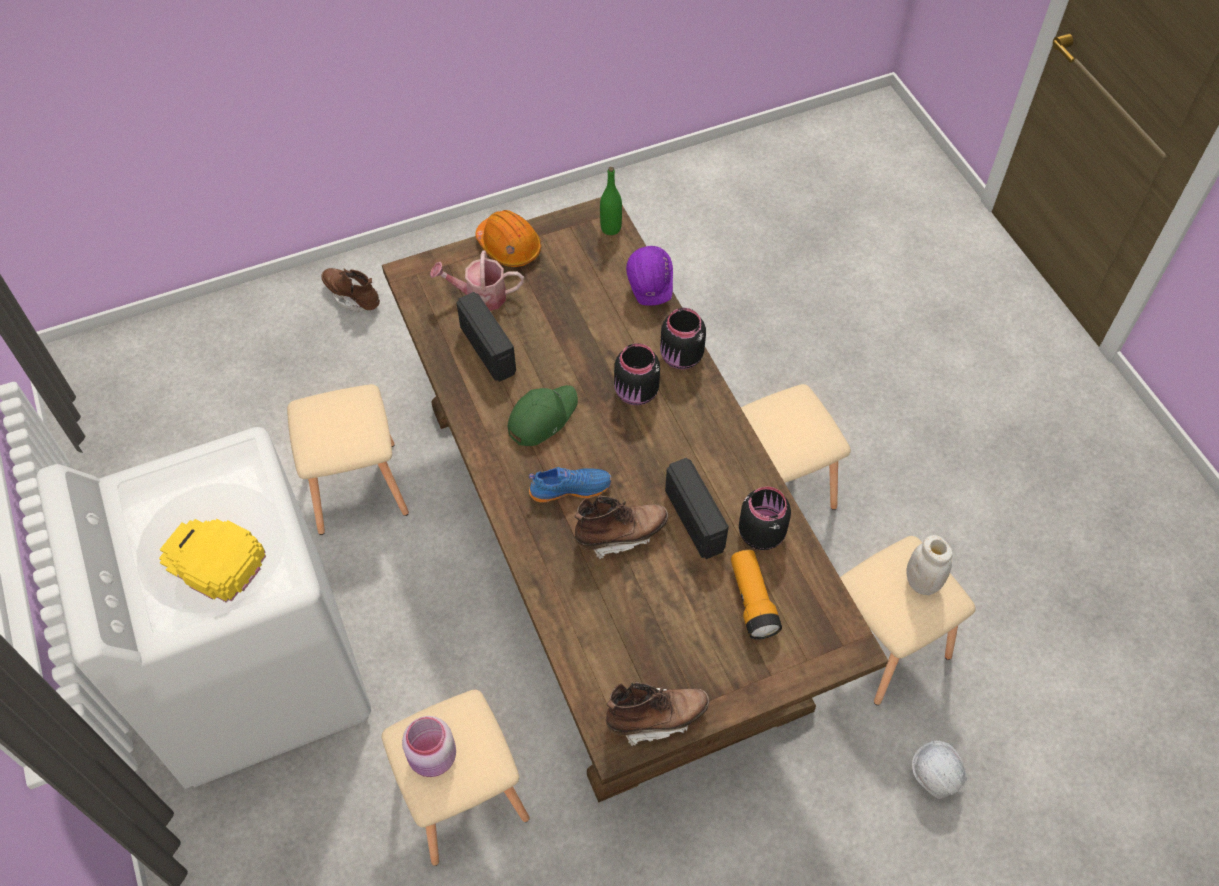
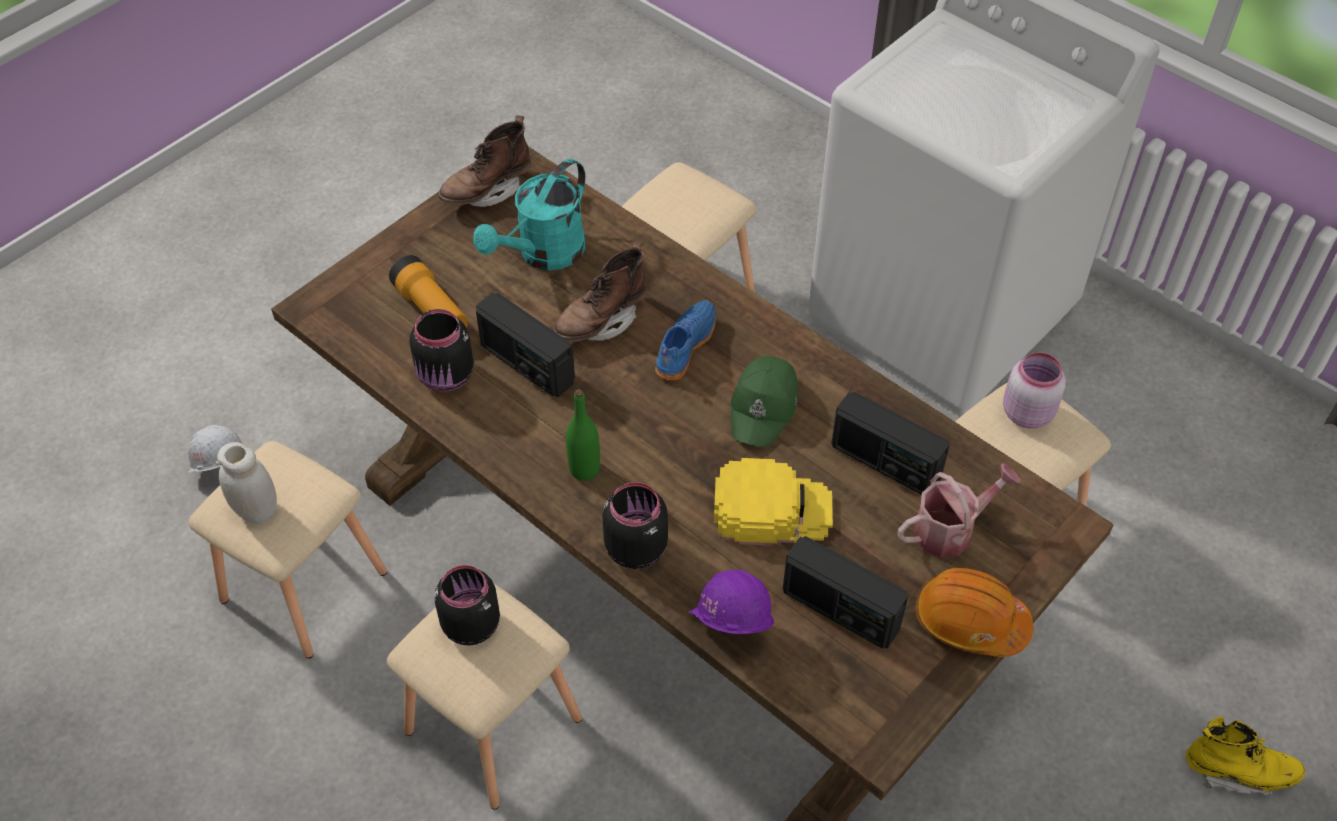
camera: 155 degrees right, 5 degrees down
yellow cap [159,519,266,603] -> yellow cap moved to [714,458,833,546]
brown boot [321,268,380,313] -> yellow boot [1186,717,1305,796]
pink jar [402,716,456,777] -> pink jar moved to [1003,353,1066,429]
blue shoe [529,467,612,503] -> blue shoe turned 150 degrees clockwise [655,300,716,380]
green bottle [600,167,622,235] -> green bottle moved to [566,389,600,481]
black jar [614,343,660,405] -> black jar moved to [434,565,500,645]
none -> turquoise watering can [473,159,586,270]
none -> radio [783,536,908,648]

